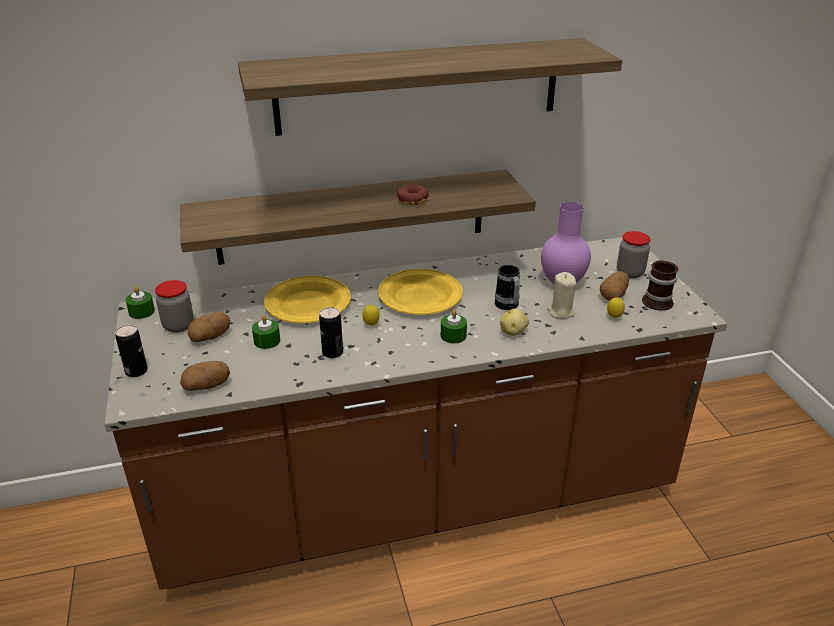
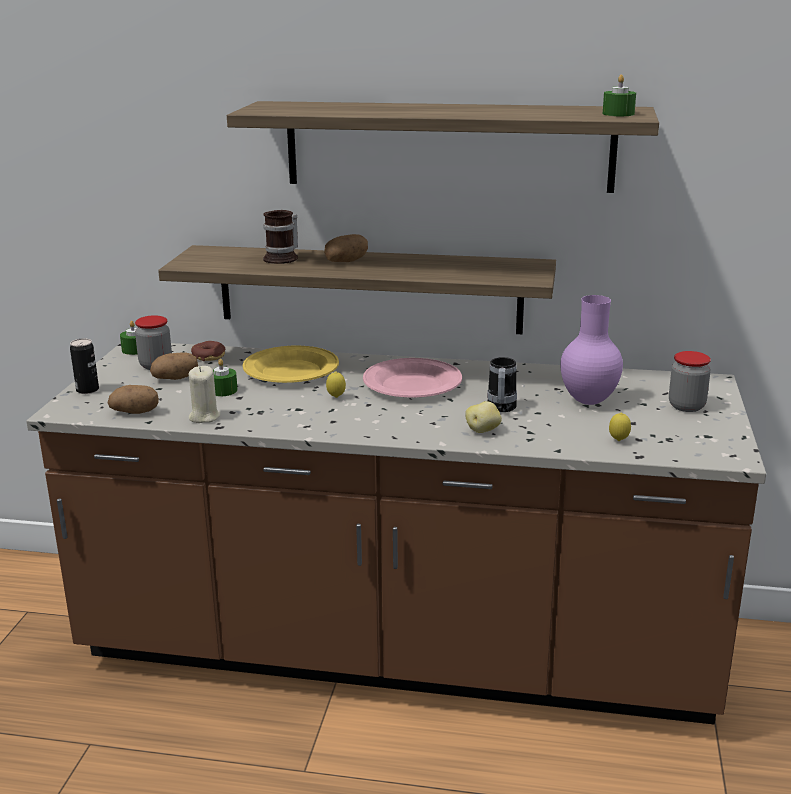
camera: 25 degrees right, 10 degrees down
can [319,307,343,358] -> none
yellow plate [378,269,463,315] -> pink plate [363,358,462,398]
donut [397,184,429,205] -> donut moved to [191,341,225,361]
green candle [441,310,467,343] -> green candle moved to [603,75,636,116]
beige candle [547,272,576,320] -> beige candle moved to [189,366,220,423]
potato [600,271,629,301] -> potato moved to [324,234,368,262]
mug [642,260,678,311] -> mug moved to [263,210,298,264]

